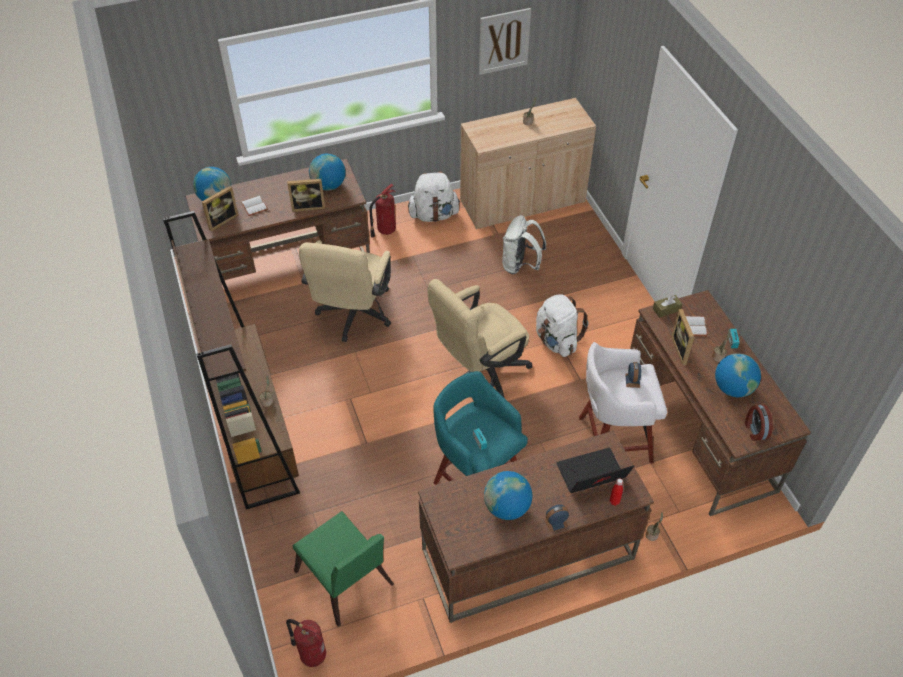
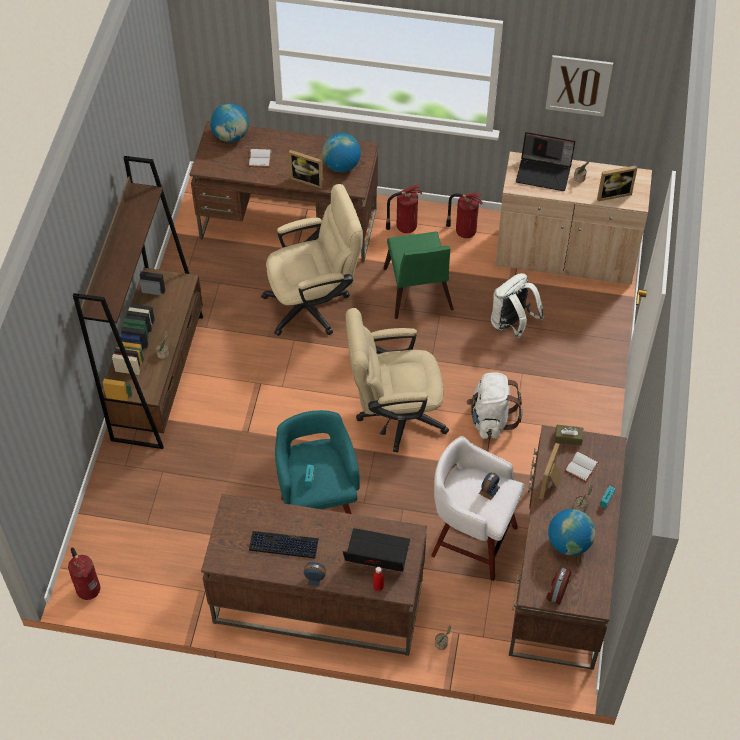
camera: 30 degrees right, 5 degrees up
picture frame [202,186,239,231] -> picture frame moved to [597,165,637,201]
green chair [293,511,394,627] -> green chair moved to [383,231,454,319]
beige office chair [299,240,391,342] -> beige office chair turned 150 degrees counterclockwise [261,184,363,335]
white backpack [408,172,461,222] -> fire extinguisher [446,193,483,238]
globe [484,471,532,520] -> keyboard [249,531,319,559]
none -> laptop [516,132,575,191]

